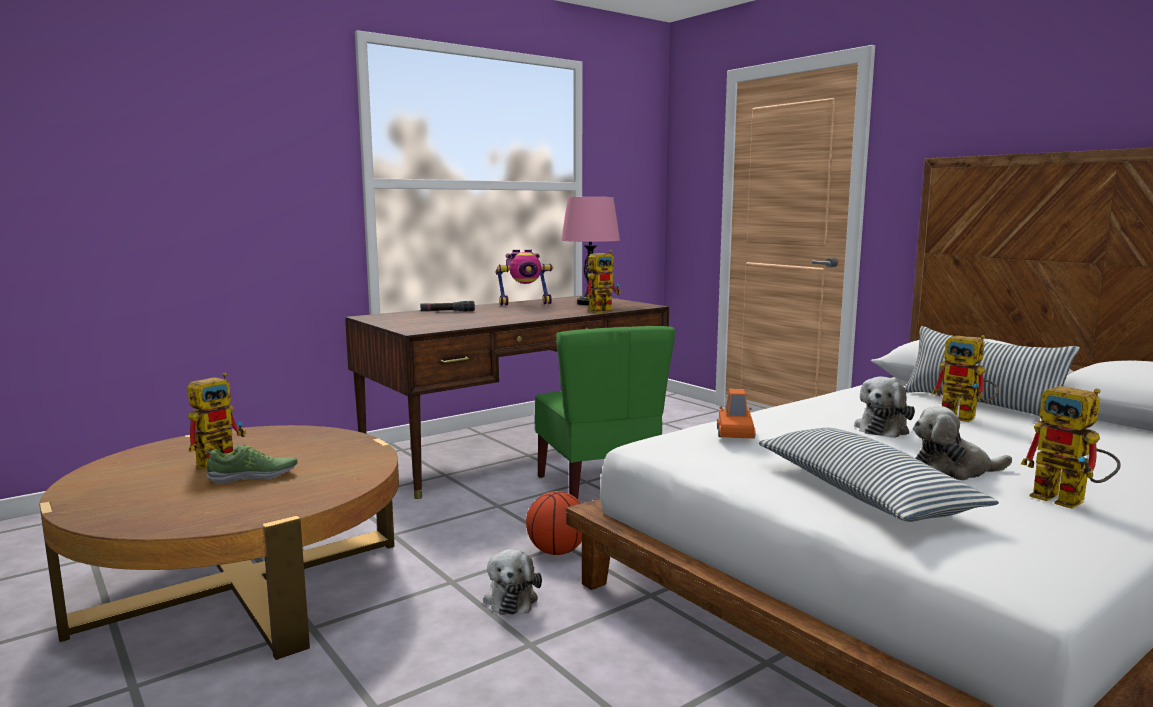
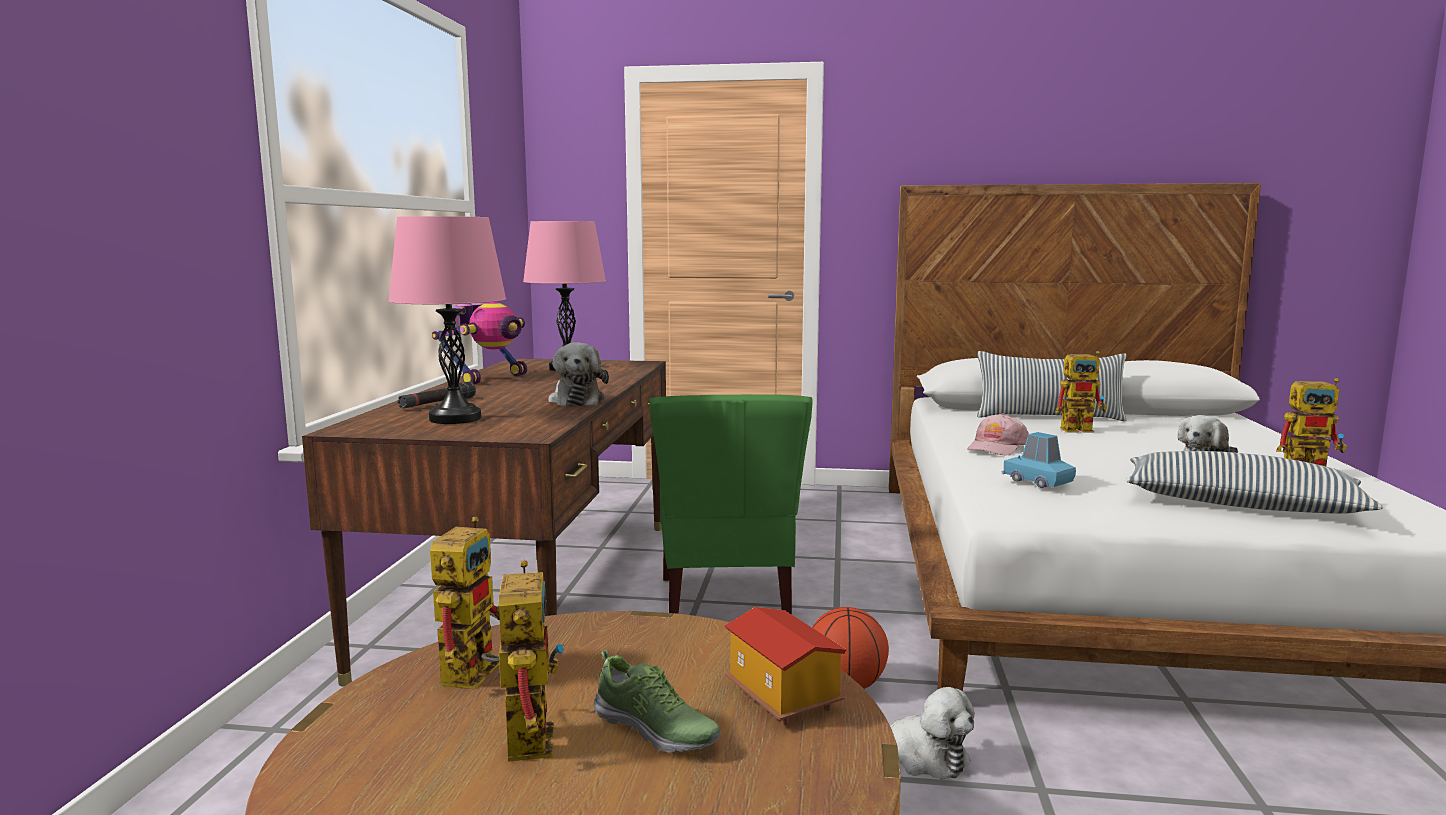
camera: 45 degrees left, 0 degrees up
shoe [205,444,298,484] -> shoe turned 105 degrees clockwise [594,650,720,752]
green chair [535,326,675,499] -> green chair turned 60 degrees clockwise [649,395,813,615]
toy robot [587,250,621,313] -> toy robot moved to [430,517,500,689]
orange toy car [717,389,755,439] -> blue toy car [1002,432,1076,488]
plush toy [854,377,915,438] -> plush toy moved to [548,343,609,406]
none -> pink table lamp [388,216,506,424]
none -> toy house [724,607,847,725]
none -> pink cap [967,413,1029,456]

